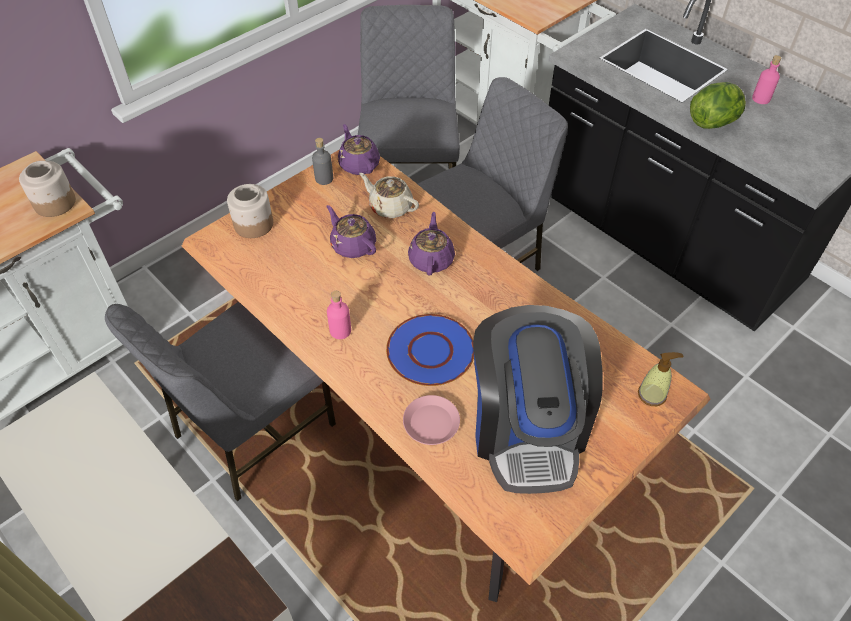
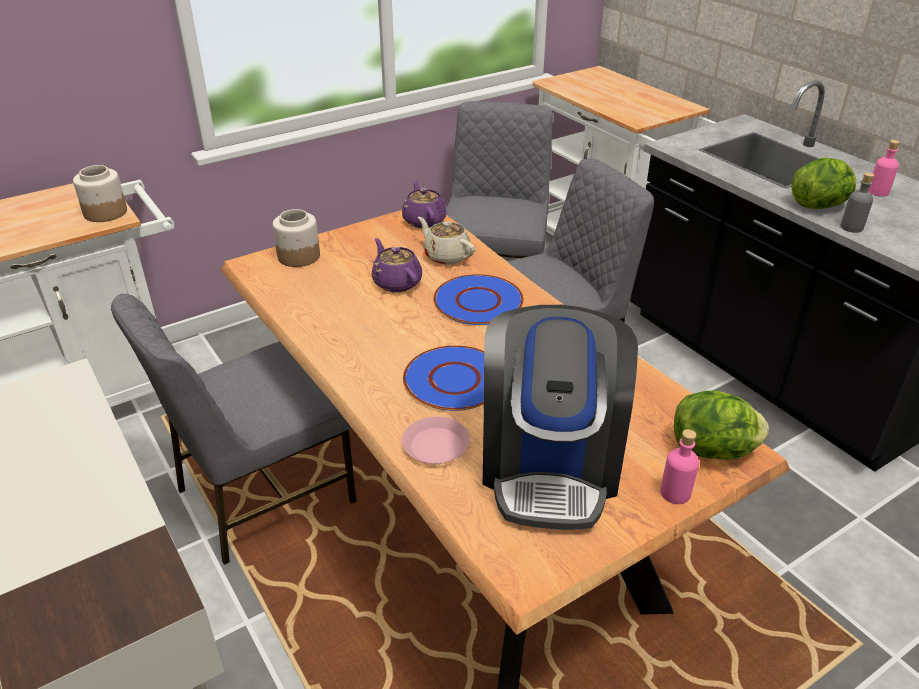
camera: 10 degrees right, 15 degrees down
grey bottle [312,138,333,185] -> grey bottle moved to [841,172,874,233]
pink bottle [327,291,351,339] -> pink bottle moved to [660,429,699,504]
purple teapot [408,212,455,276] -> blue plate [433,274,524,325]
soap dispenser [638,352,684,406] -> lettuce [674,391,769,460]

